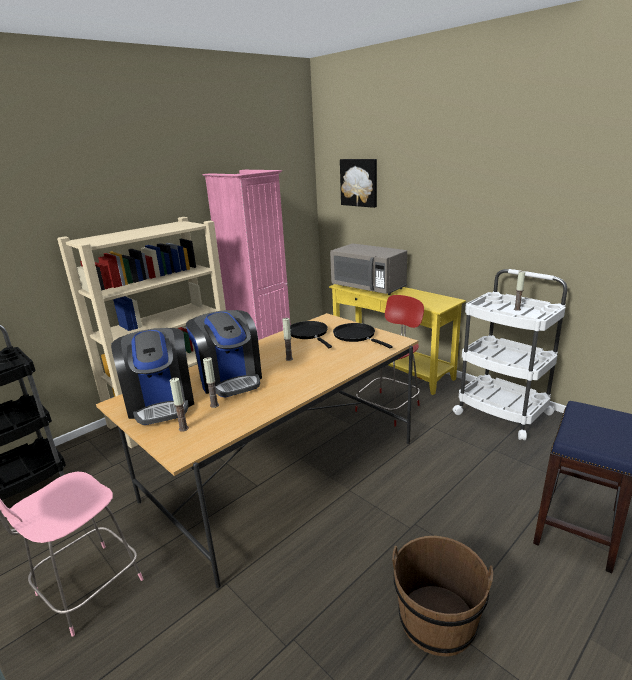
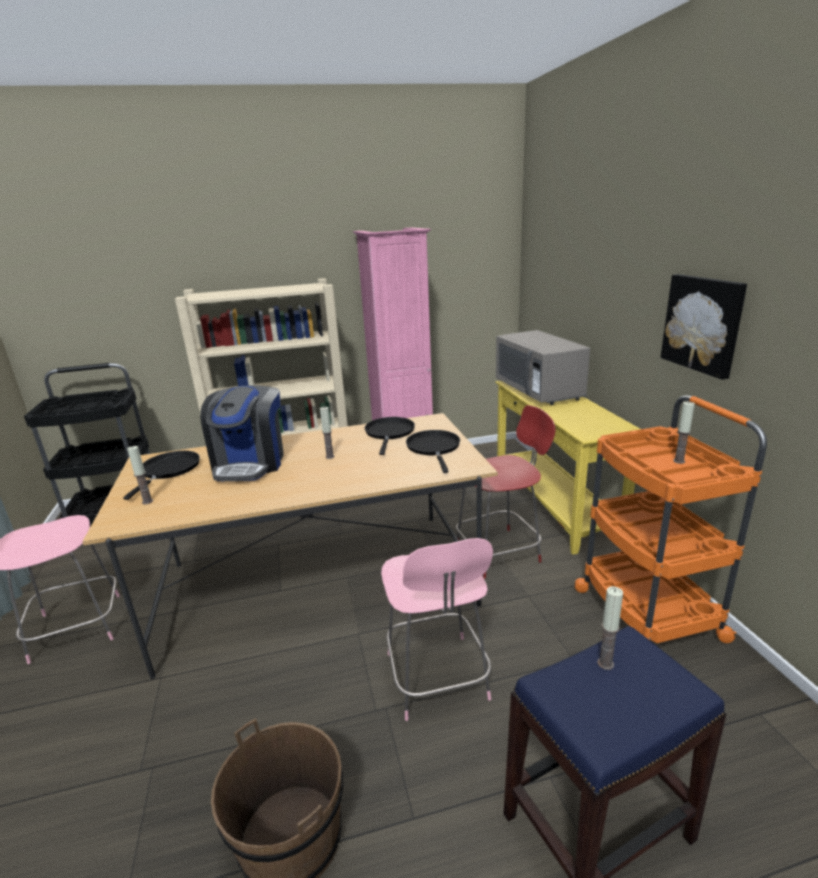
camera: 30 degrees right, 0 degrees up
coffee machine [111,328,194,425] -> black frying pan [123,451,200,500]
candle [203,357,219,408] -> candle moved to [597,586,623,670]
picture [340,159,377,208] -> picture moved to [660,274,747,379]
white cart [453,269,567,440] -> orange cart [575,395,767,643]
none -> pink chair [381,538,493,721]

